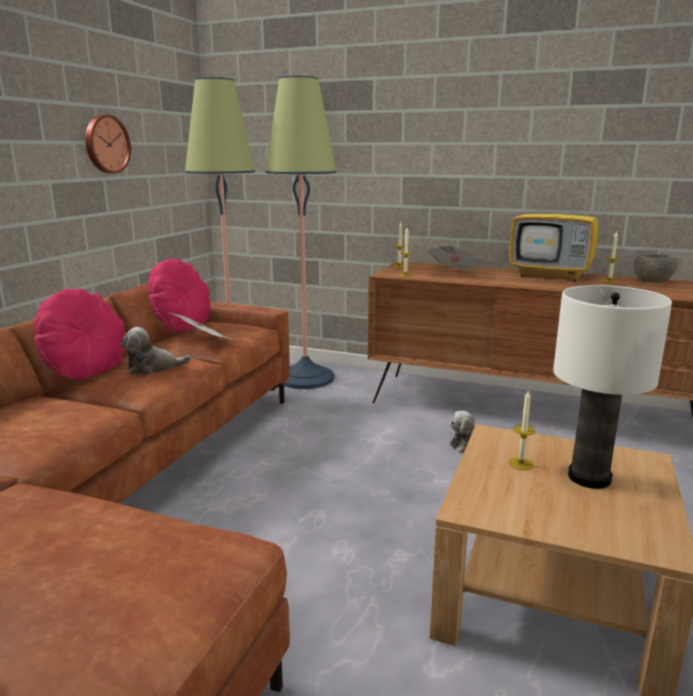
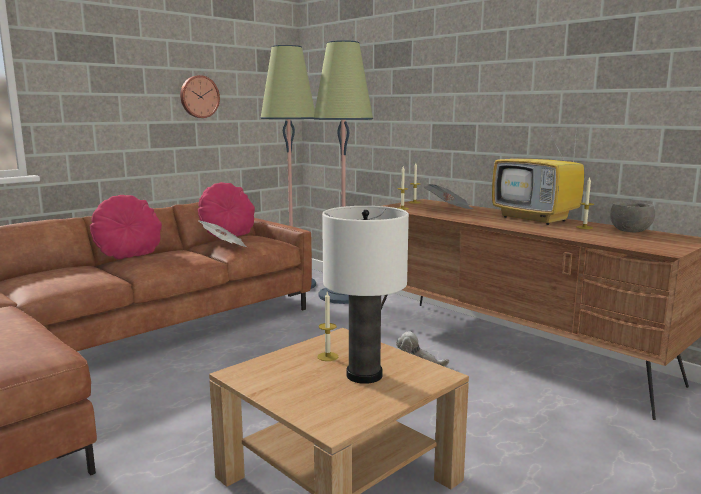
camera: 25 degrees right, 5 degrees down
plush toy [121,327,191,374] -> none

